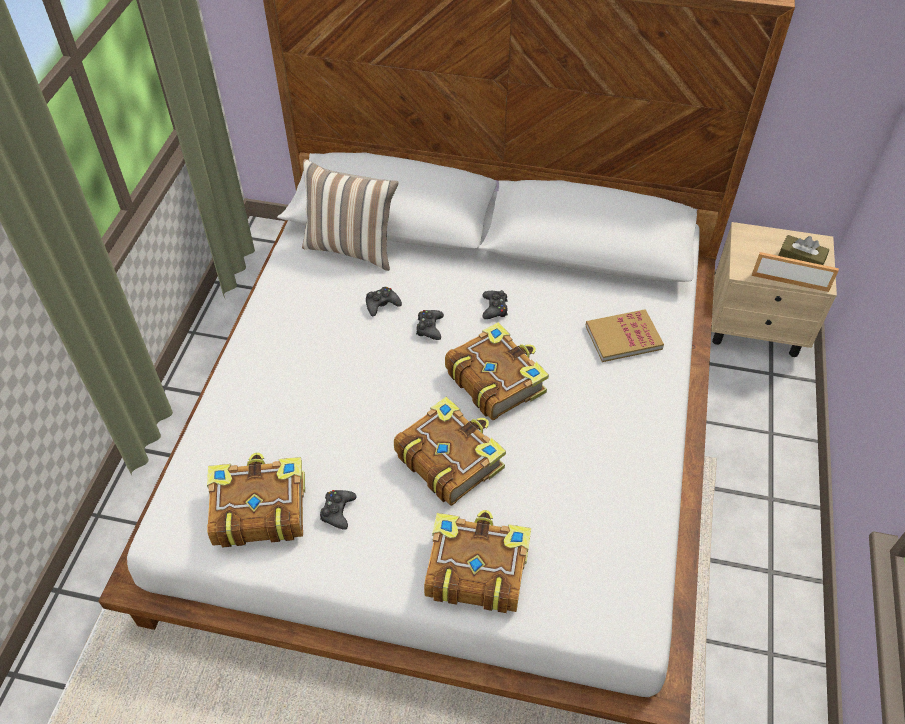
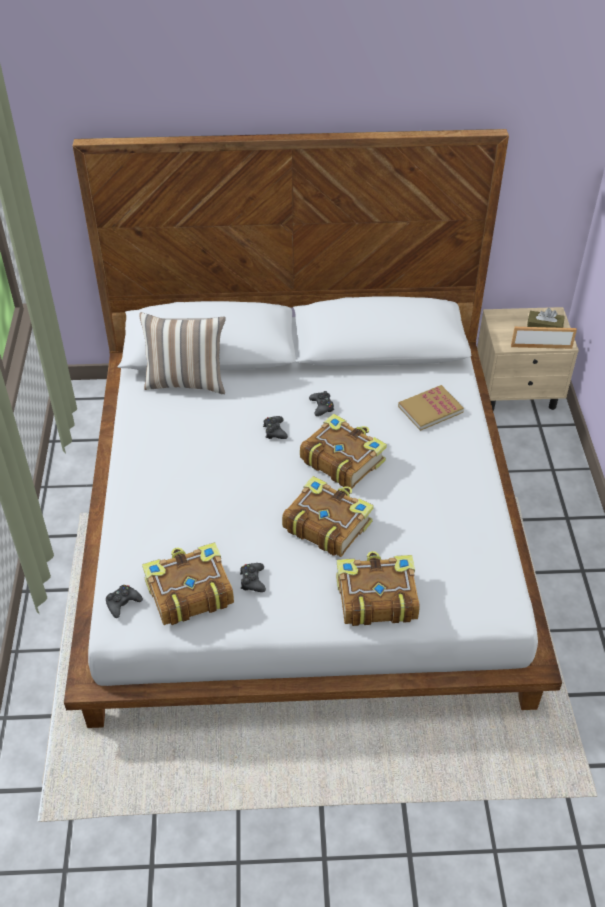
camera: 15 degrees left, 5 degrees down
black game controller [366,287,402,317] -> black game controller moved to [106,585,143,618]

